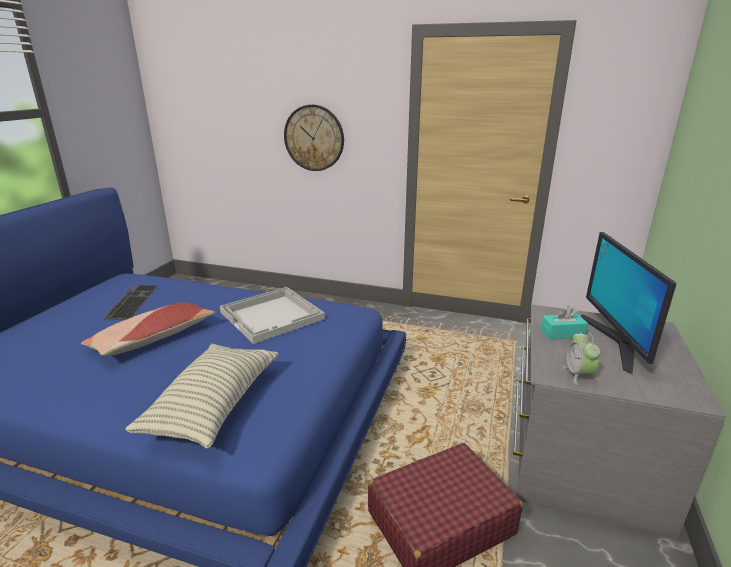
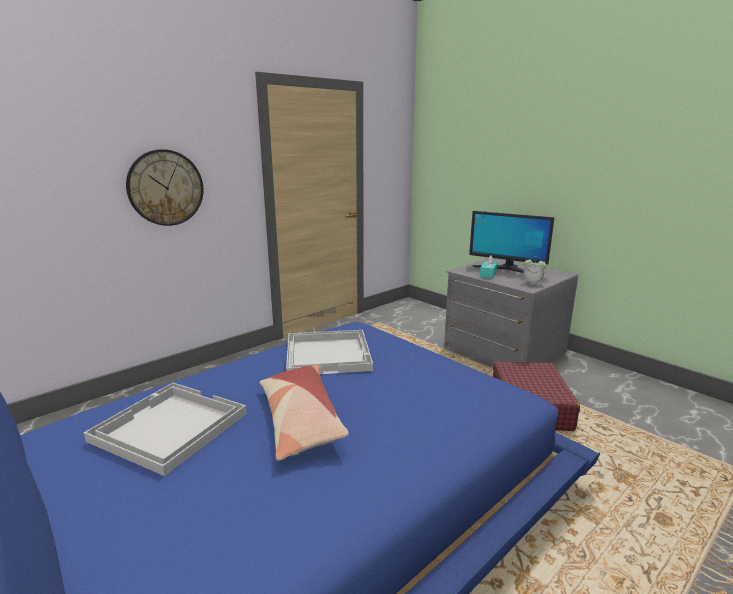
camera: 60 degrees left, 5 degrees down
keyboard [102,285,158,319] -> white tray [84,383,247,476]
pillow [125,344,278,449] -> none

